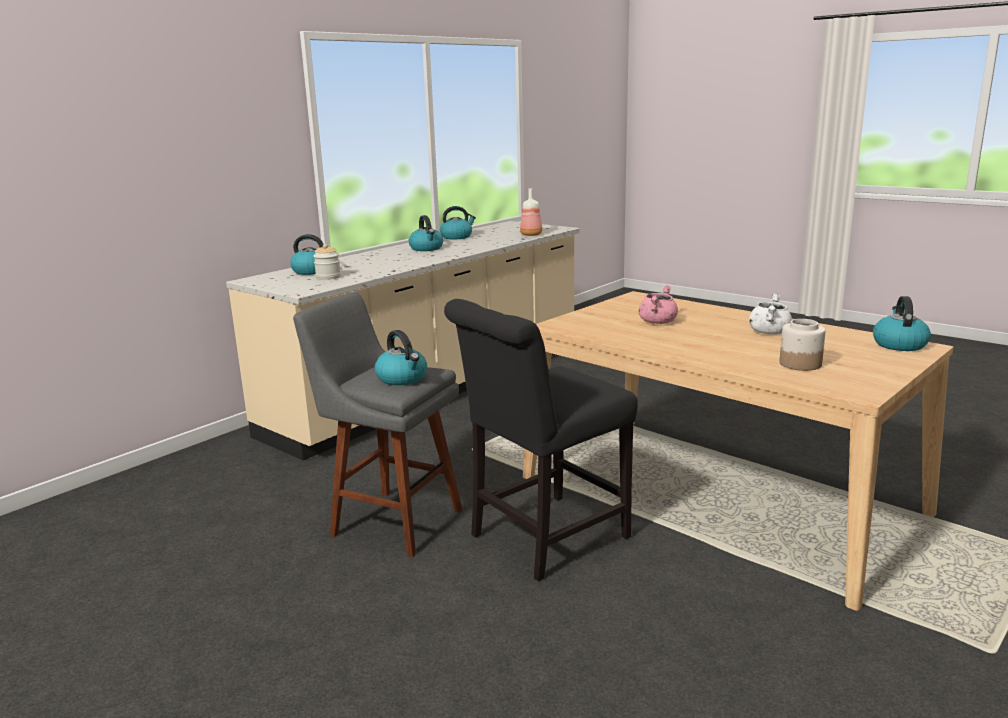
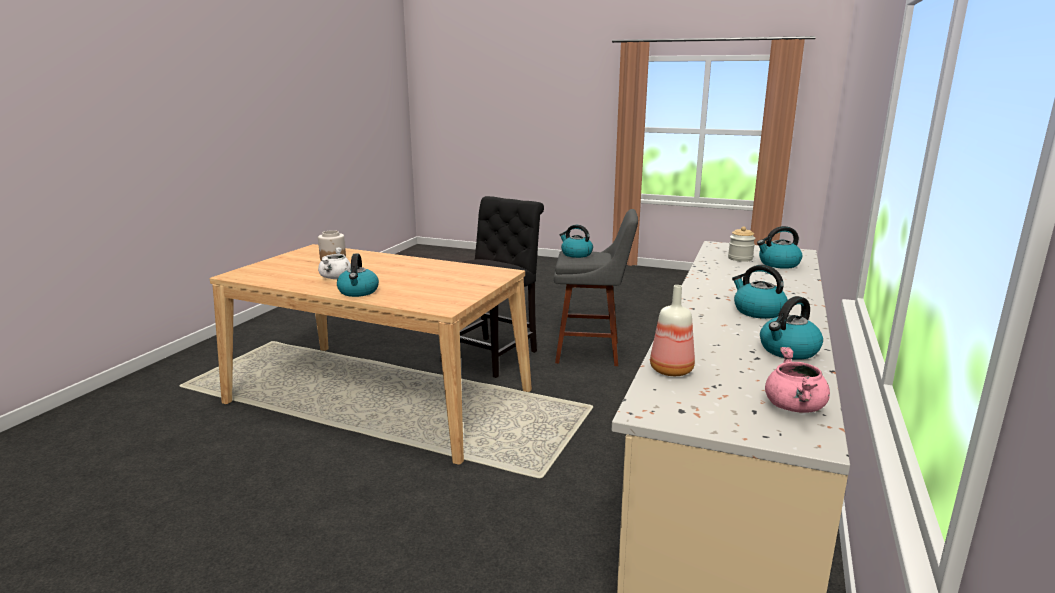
camera: 160 degrees right, 0 degrees up
pink cooking pot [639,285,678,324] -> pink cooking pot moved to [765,347,830,413]
kettle [873,296,931,351] -> kettle moved to [337,254,379,297]

